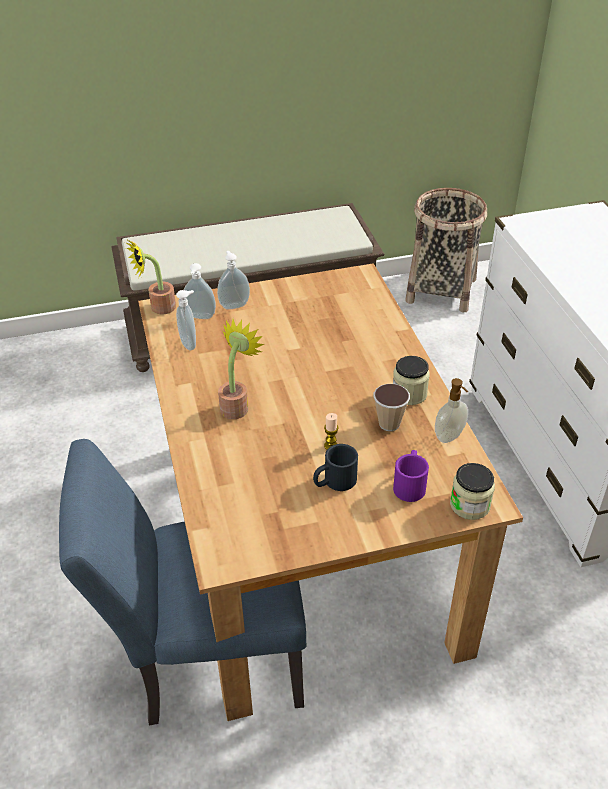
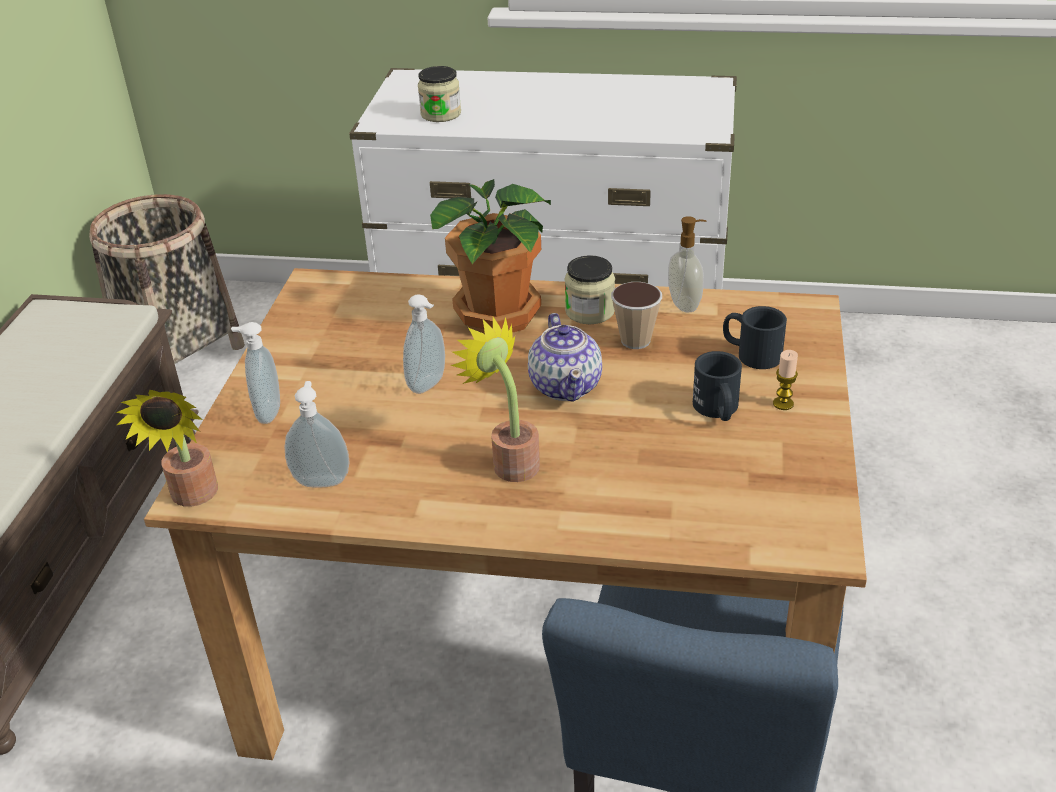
camera: 65 degrees left, 5 degrees down
soap dispenser [184,263,216,319] -> soap dispenser moved to [403,294,445,394]
candle [324,413,339,450] -> candle moved to [773,350,798,410]
purple mug [393,450,429,502] -> black mug [723,306,787,369]
jar [450,463,495,520] -> jar moved to [418,66,461,122]
none -> potted plant [430,179,551,334]
none -> teapot [528,313,602,402]

